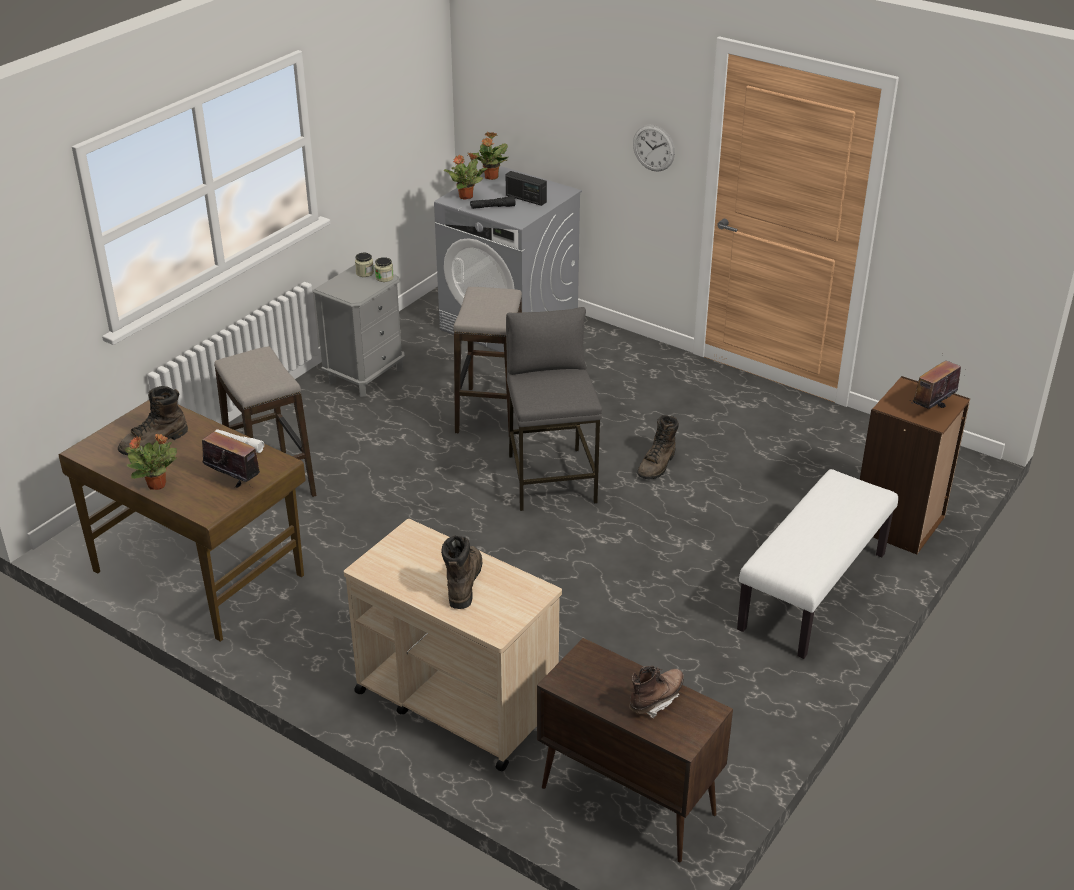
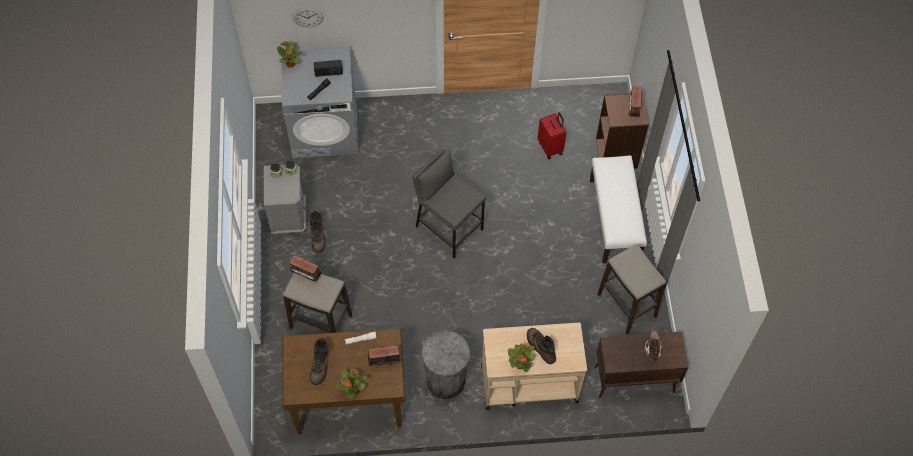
camera: 40 degrees left, 25 degrees up
potted plant [444,152,488,200] -> potted plant moved to [508,343,535,373]
stool [453,287,522,433] -> stool moved to [597,244,666,334]
wall clock [633,125,675,172] -> wall clock moved to [293,7,324,27]
brown boot [637,415,679,479] -> brown boot moved to [310,211,326,253]
none -> radio [289,255,322,282]
none -> grey trash can [422,331,470,399]
none -> red suitcase [538,112,567,159]

